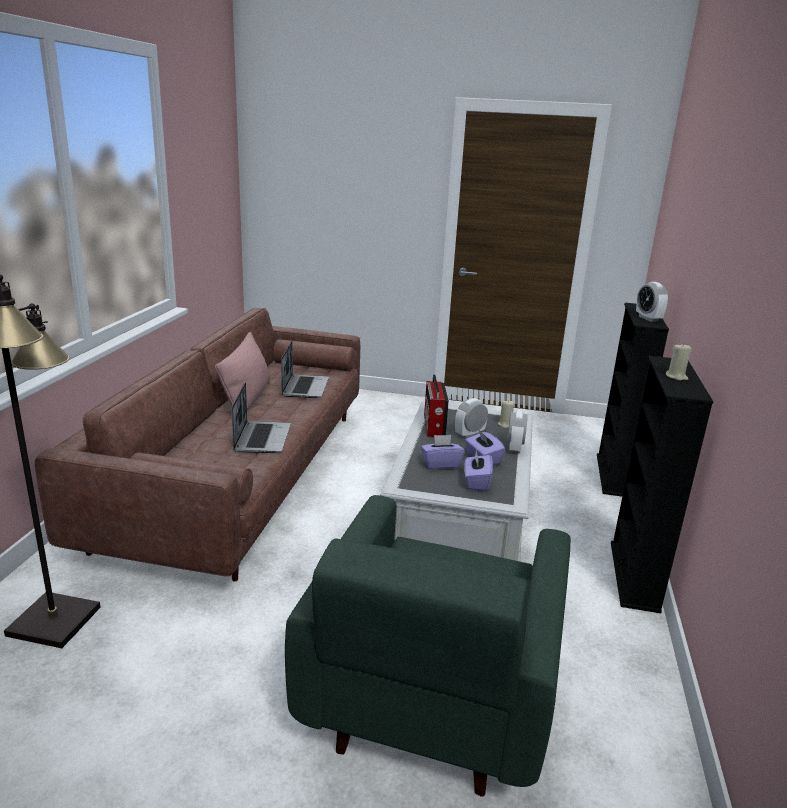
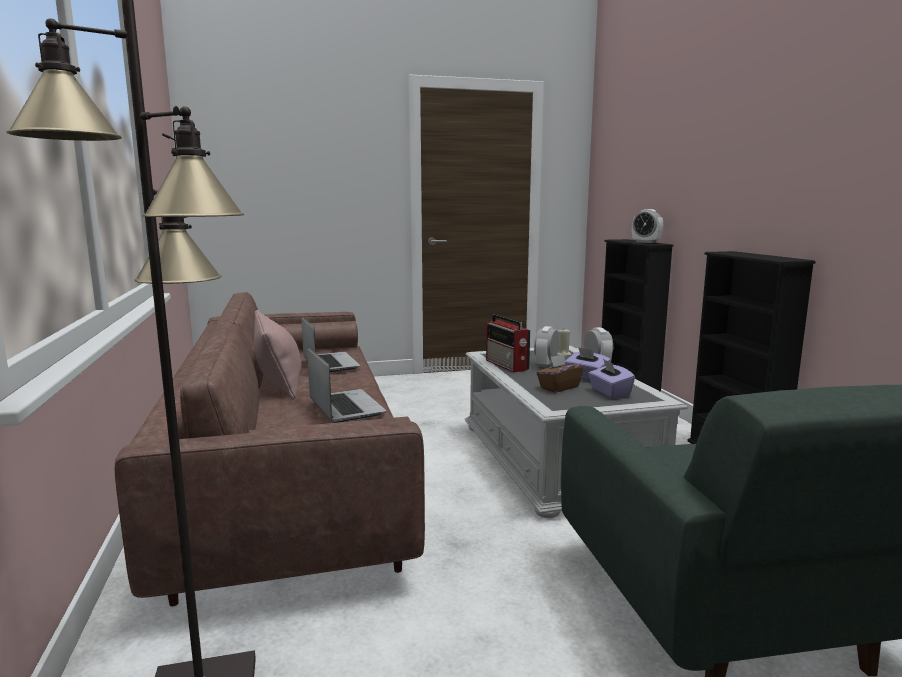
camera: 25 degrees left, 10 degrees down
purple tissue box [421,435,465,469] -> brown tissue box [536,354,584,393]
beige candle [666,343,692,380] -> none

